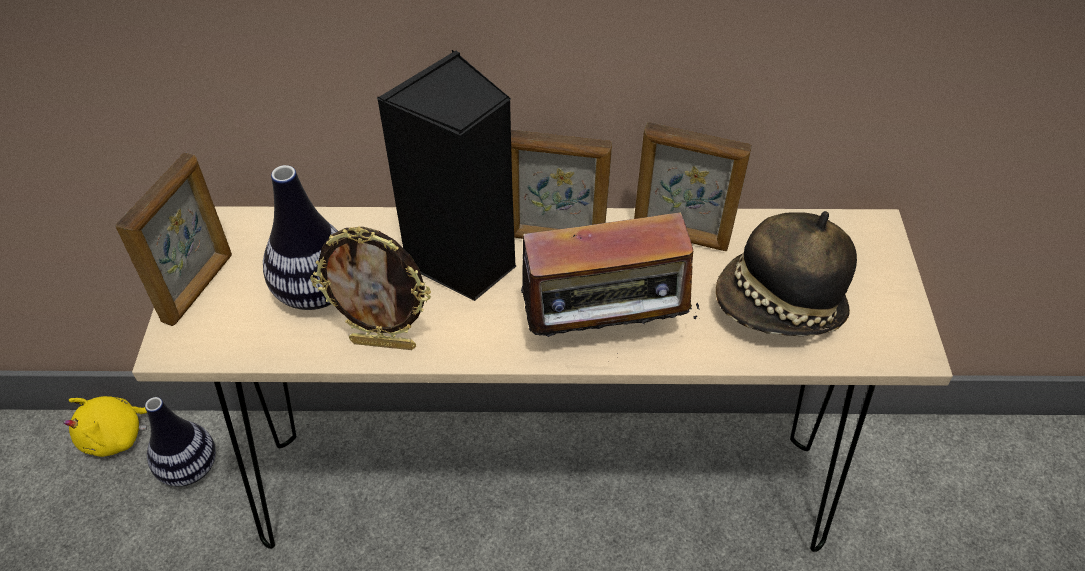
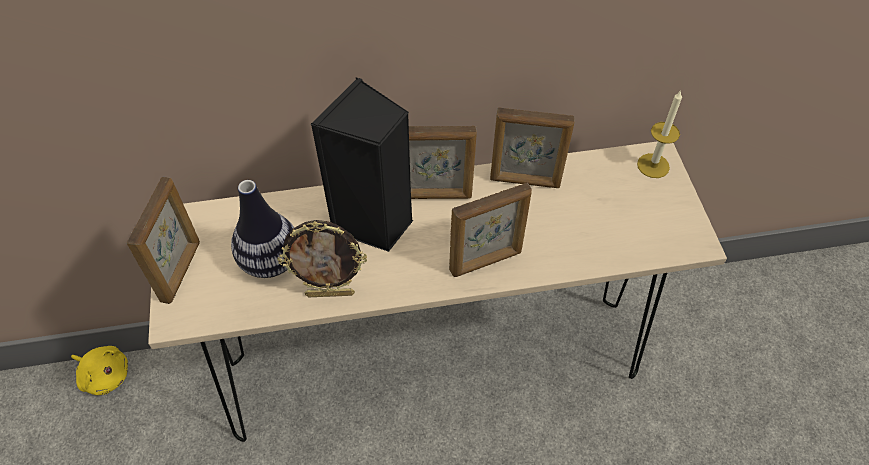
camera: 10 degrees left, 5 degrees up
yellow plush toy [63,396,147,457] -> yellow plush toy turned 105 degrees counterclockwise [71,346,128,395]
vase [145,397,216,487] -> none
radio [506,205,700,358] -> picture frame [449,183,532,277]
hat [716,211,857,336] -> none
none -> candle [637,90,682,178]

